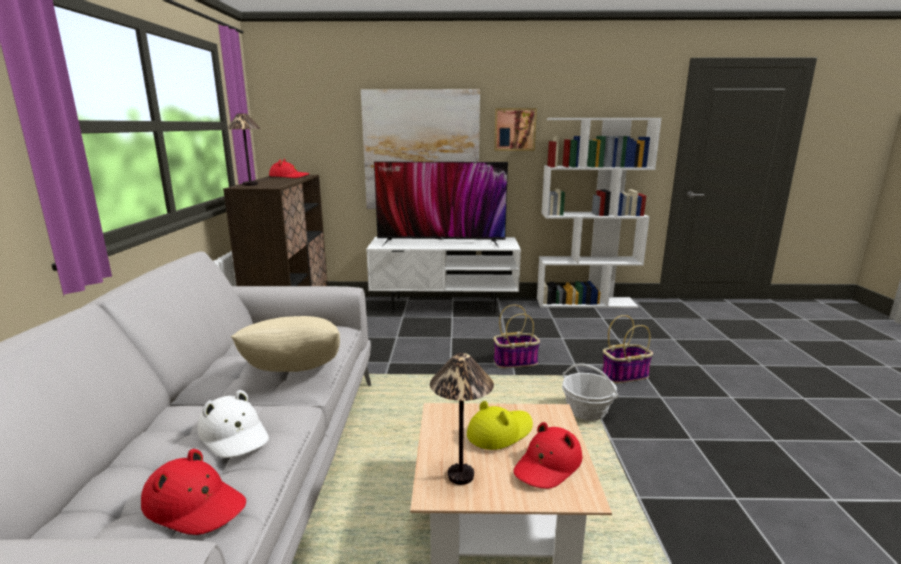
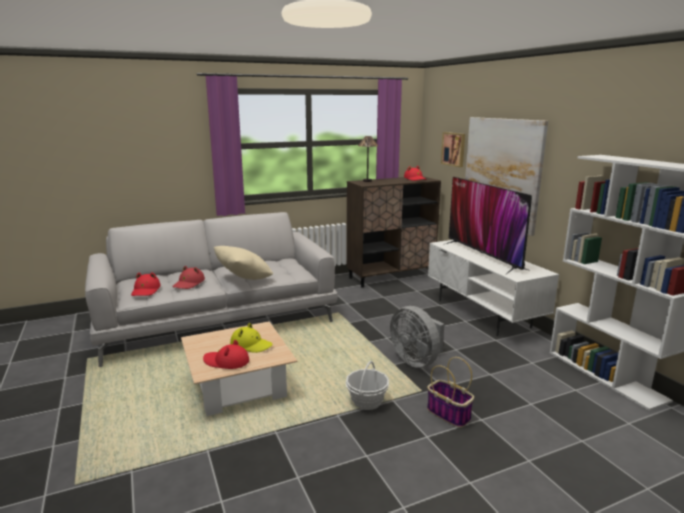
camera: 65 degrees right, 0 degrees up
white hat [198,390,269,458] -> red hat [172,266,205,289]
table lamp [430,353,494,485] -> none
basket [493,305,540,368] -> grey fan [390,306,445,368]
picture [494,108,537,151] -> picture moved to [441,132,465,167]

